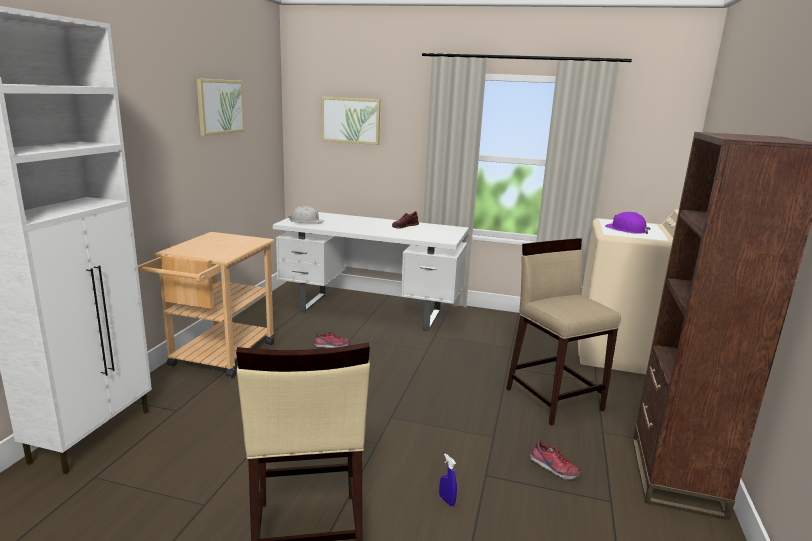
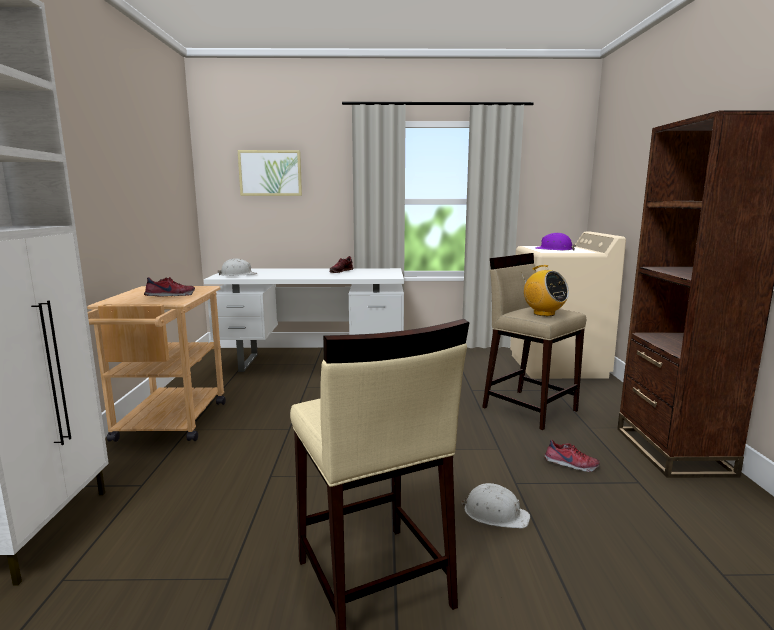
camera: 15 degrees left, 5 degrees down
picture [197,78,245,136] -> none
shoe [313,332,350,348] -> shoe moved to [144,277,195,296]
blue spray bottle [439,454,457,506] -> white hard hat [461,483,530,529]
none -> radio [522,265,569,316]

